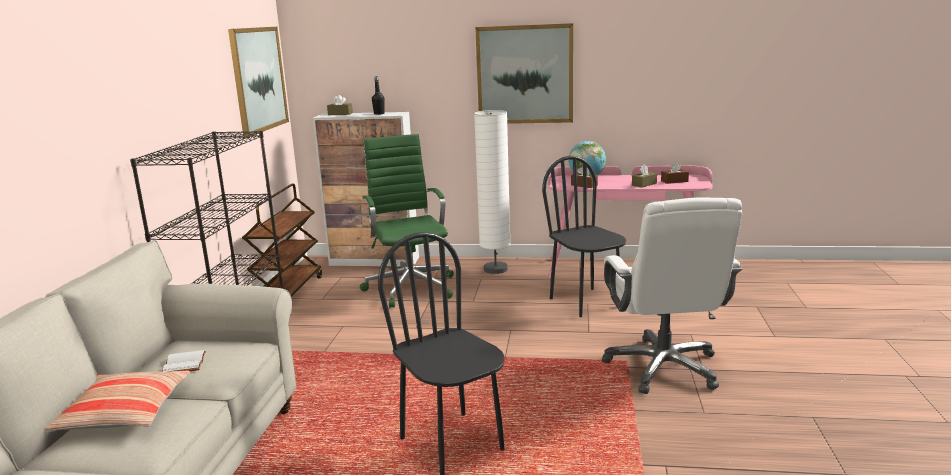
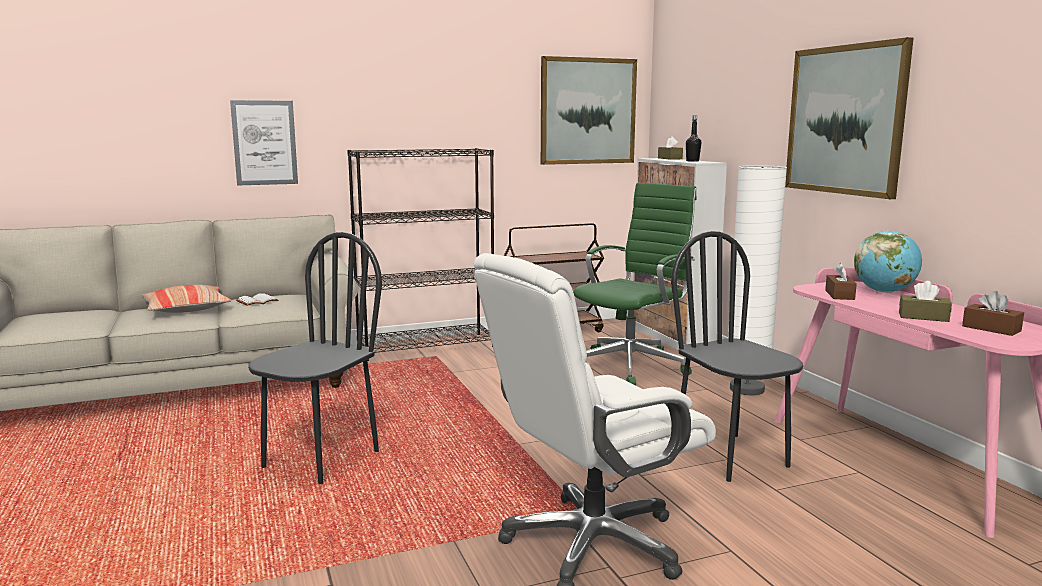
camera: 60 degrees right, 5 degrees down
black chair [542,156,626,317] -> black chair turned 60 degrees counterclockwise [671,231,803,482]
none -> picture [230,100,298,185]

